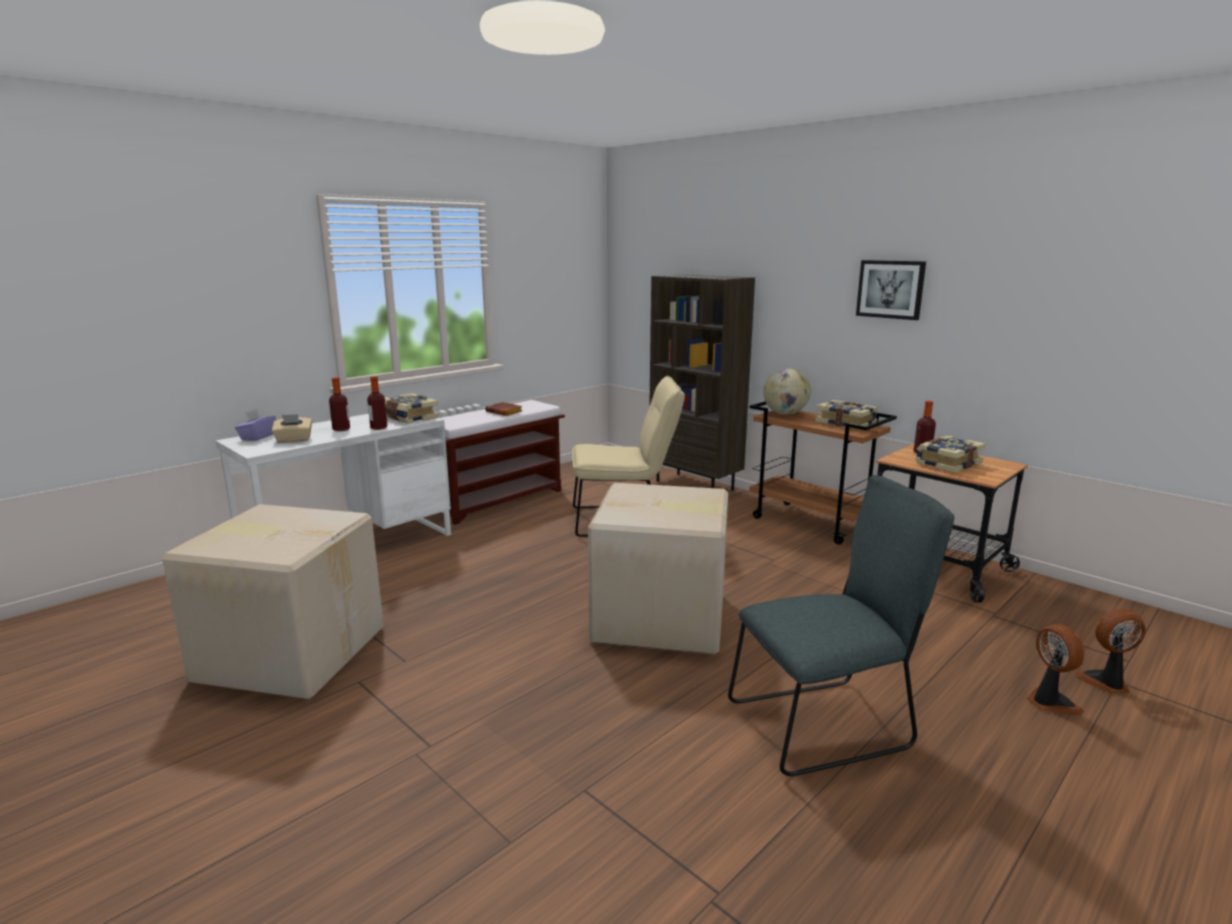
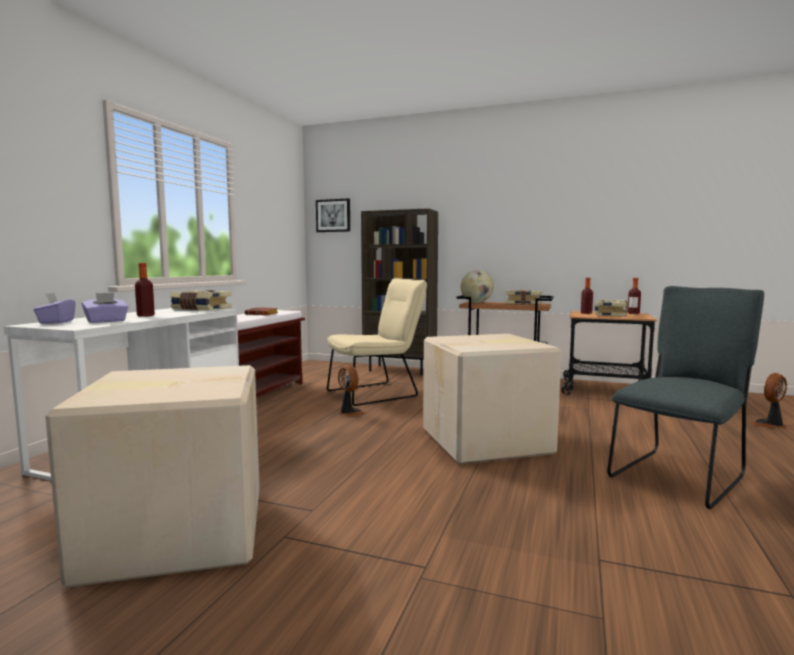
camera: 25 degrees left, 10 degrees down
beige tissue box [272,414,312,443] -> purple tissue box [82,293,128,323]
bottle [367,376,388,430] -> bottle moved to [627,278,641,314]
picture [856,260,926,320] -> picture moved to [316,198,350,232]
fan [1026,624,1084,715] -> fan moved to [337,365,366,416]

